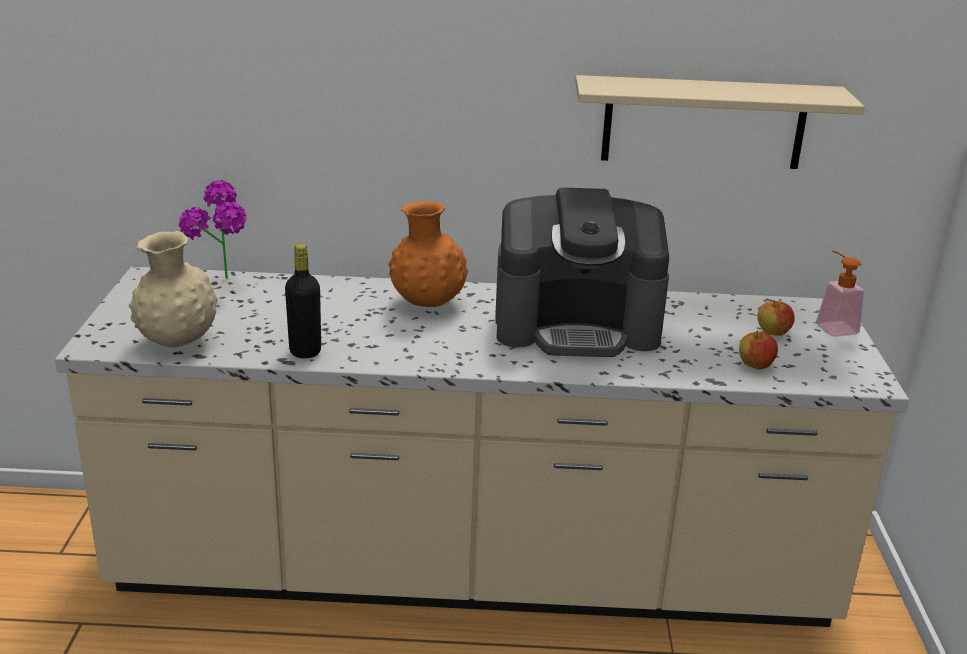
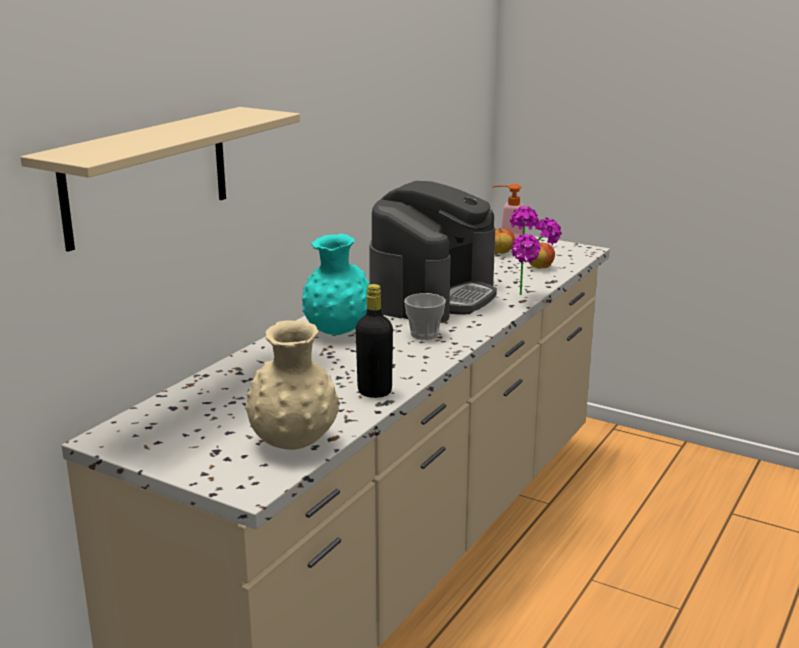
camera: 60 degrees left, 5 degrees down
potted plant [179,180,246,278] -> potted plant moved to [510,206,562,295]
orange vase [388,201,468,307] -> turquoise vase [302,234,370,335]
beige shelf [575,75,865,169] -> beige shelf moved to [20,107,300,252]
none -> cup [404,293,446,340]

